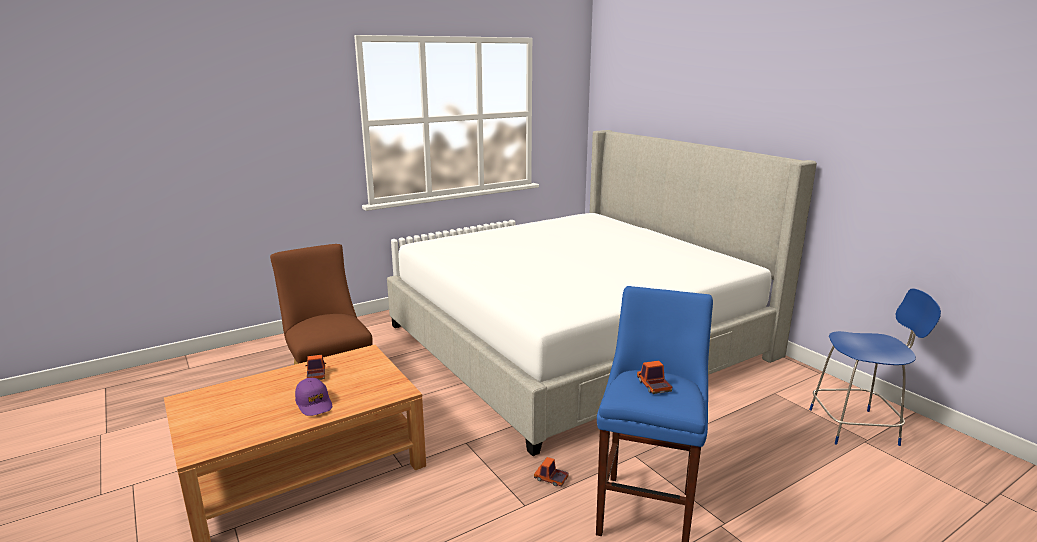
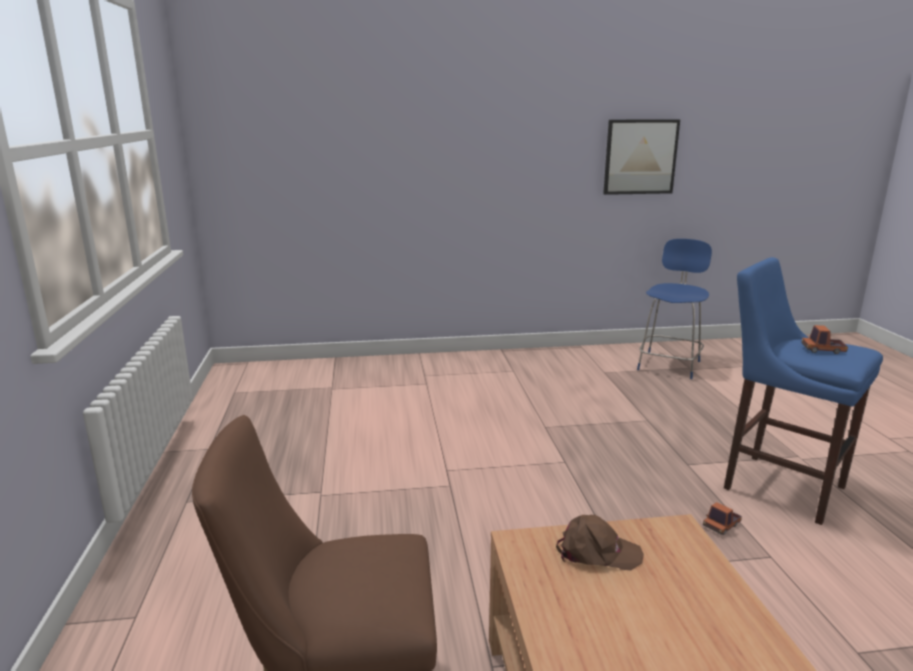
camera: 65 degrees left, 0 degrees up
purple cap [295,378,332,416] -> none
toy truck [306,355,326,380] -> none
bed [387,130,817,456] -> none
none -> brown cap [556,515,644,571]
none -> picture [603,119,680,195]

